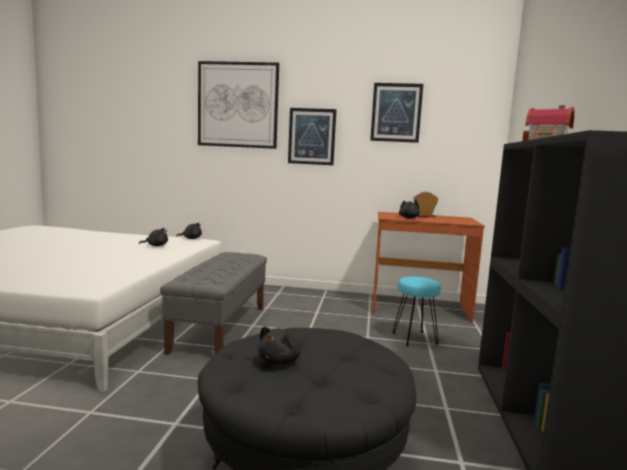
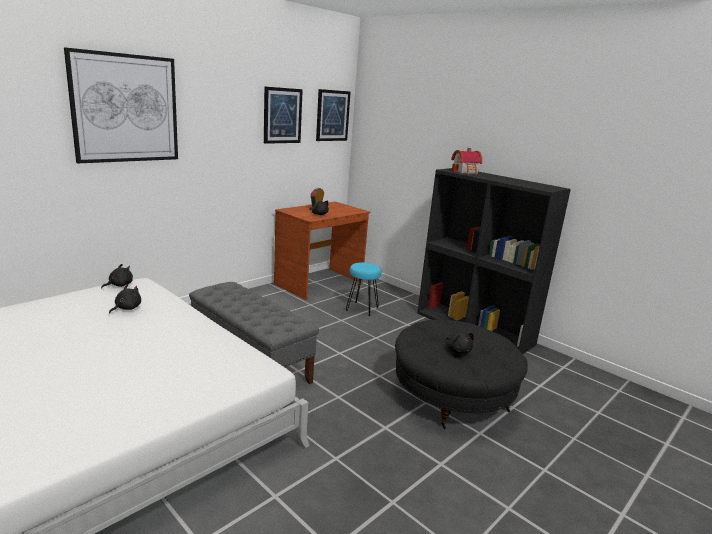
camera: 55 degrees left, 10 degrees up
picture [288,108,336,165] -> picture moved to [316,89,351,141]

